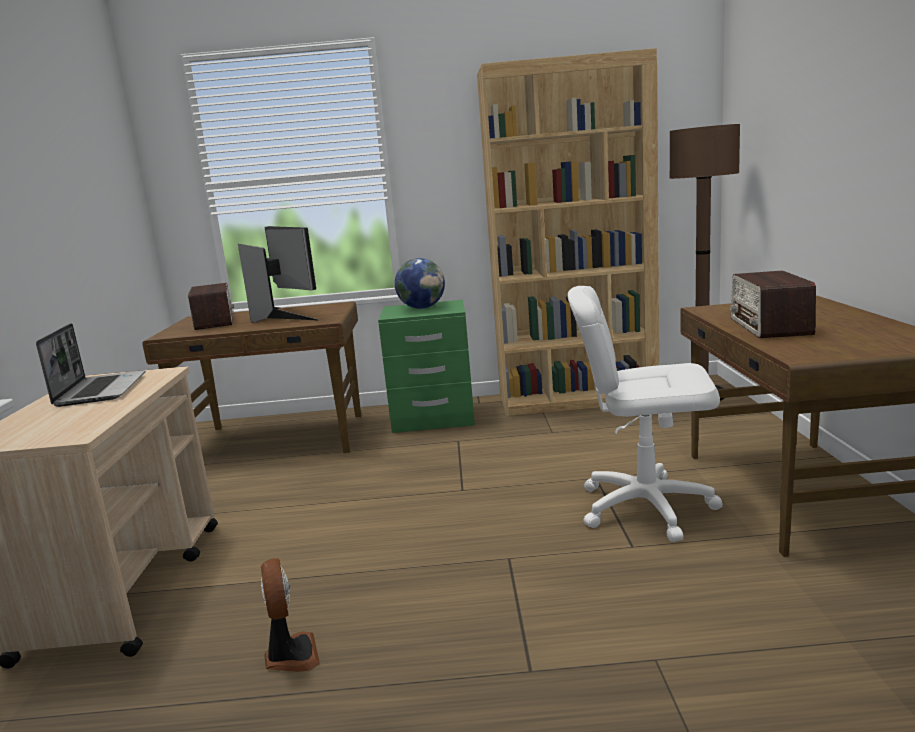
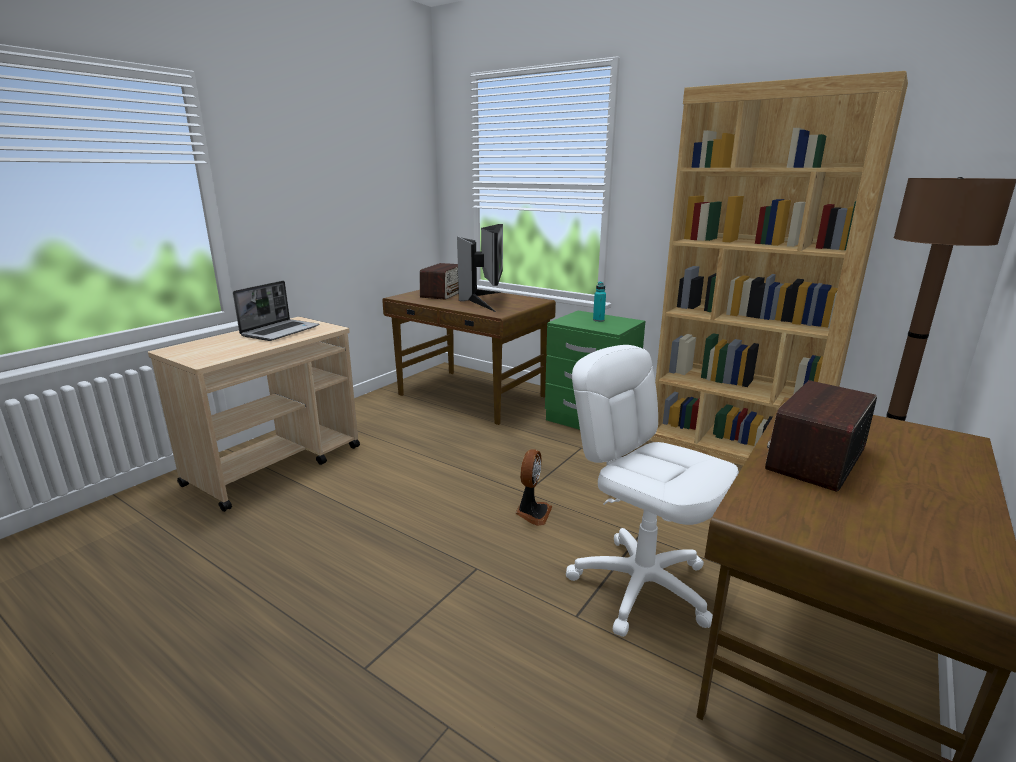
camera: 35 degrees right, 5 degrees up
fan [261,558,320,672] -> fan moved to [515,449,553,526]
globe [395,258,445,309] -> turquoise bottle [593,282,606,322]

